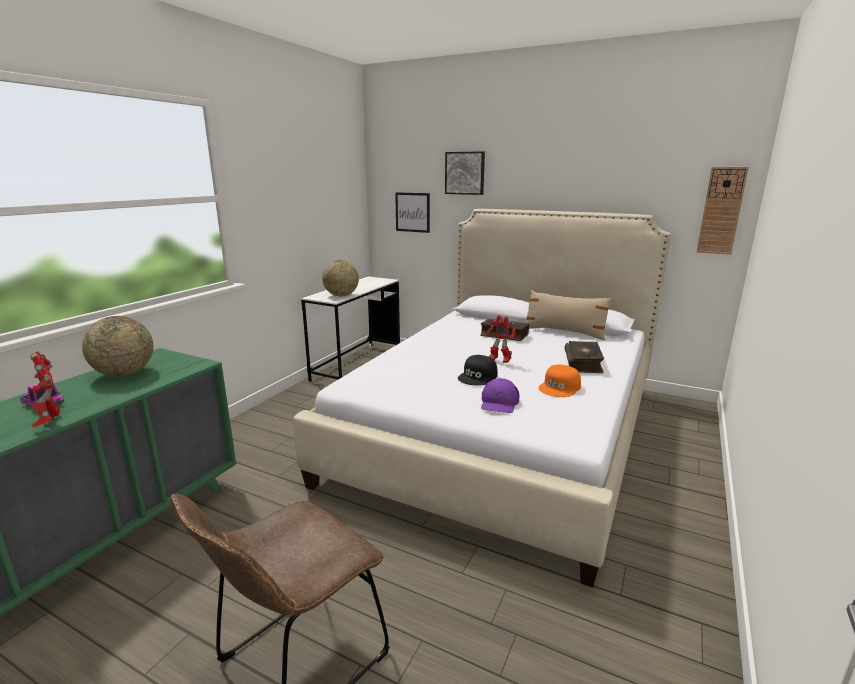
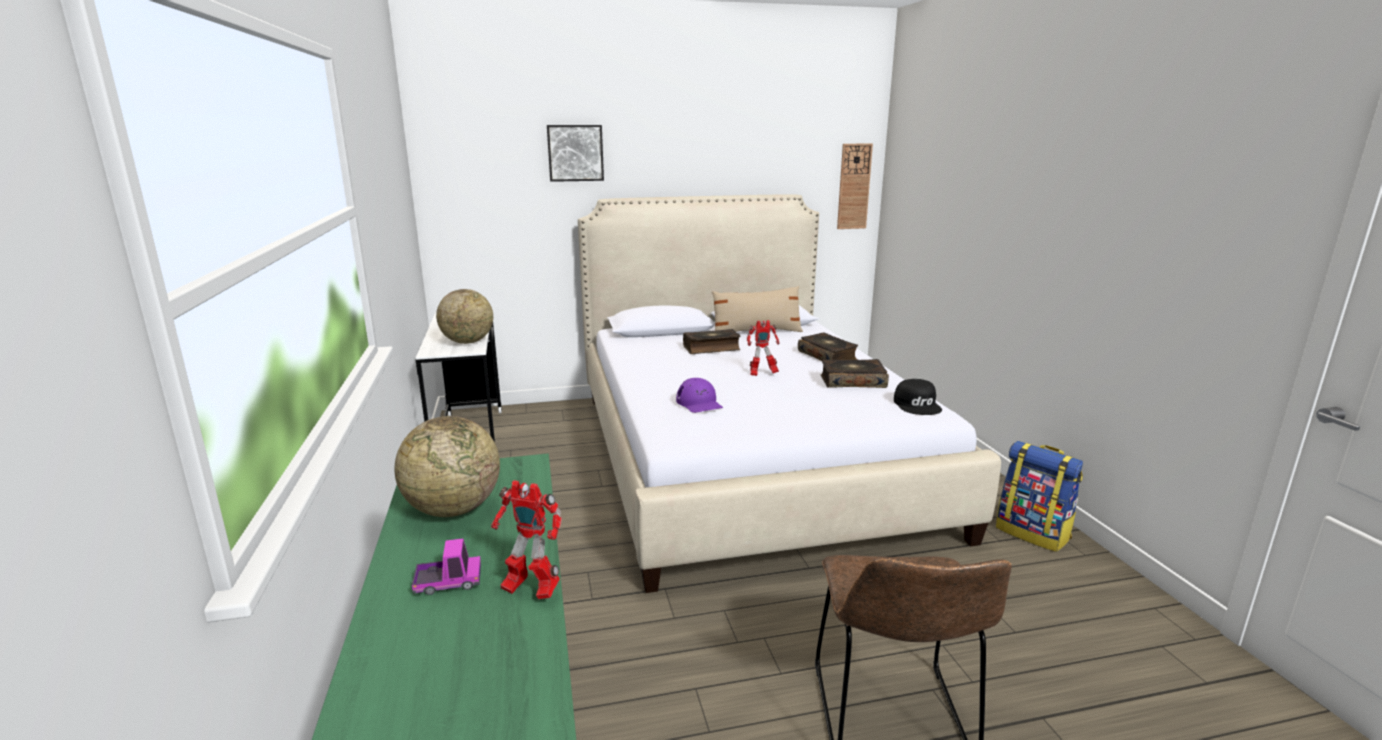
camera: 40 degrees left, 0 degrees up
picture [395,192,430,233] -> none
black cap [458,355,498,386] -> black cap moved to [894,379,942,415]
purple cap [481,378,520,413] -> purple cap moved to [676,378,723,413]
orange cap [538,364,581,397] -> book [821,359,889,388]
none -> backpack [996,441,1083,552]

